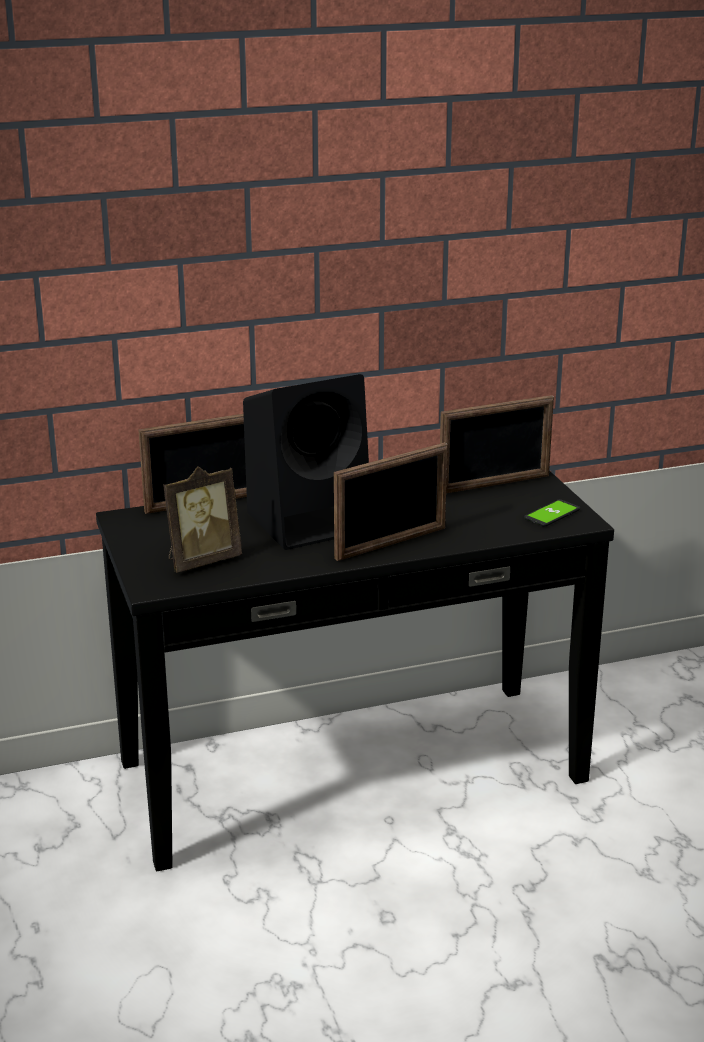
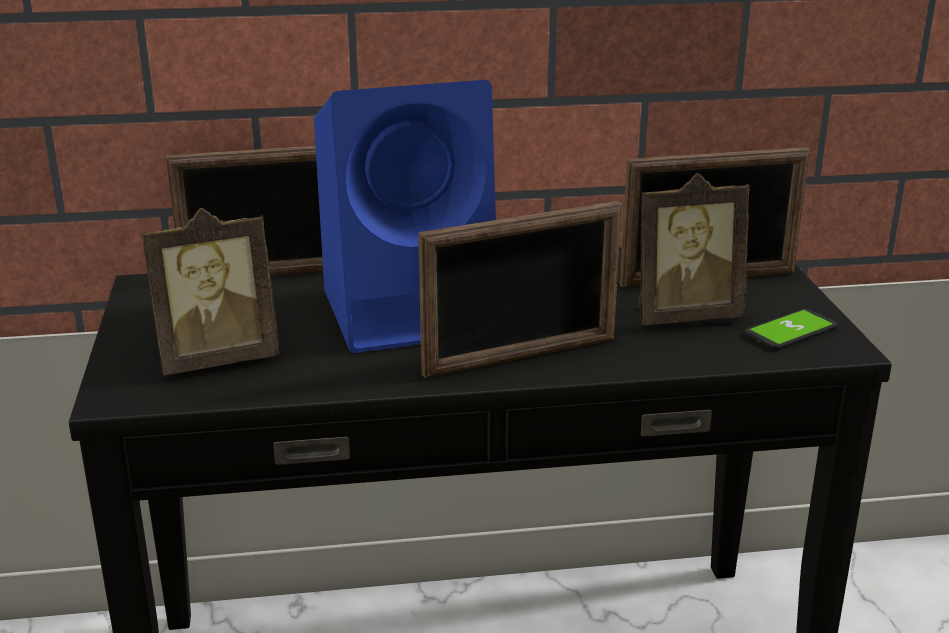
camera: 10 degrees right, 0 degrees up
black speaker [243,374,369,550] -> blue speaker [314,80,496,353]
none -> picture frame [637,173,750,325]

